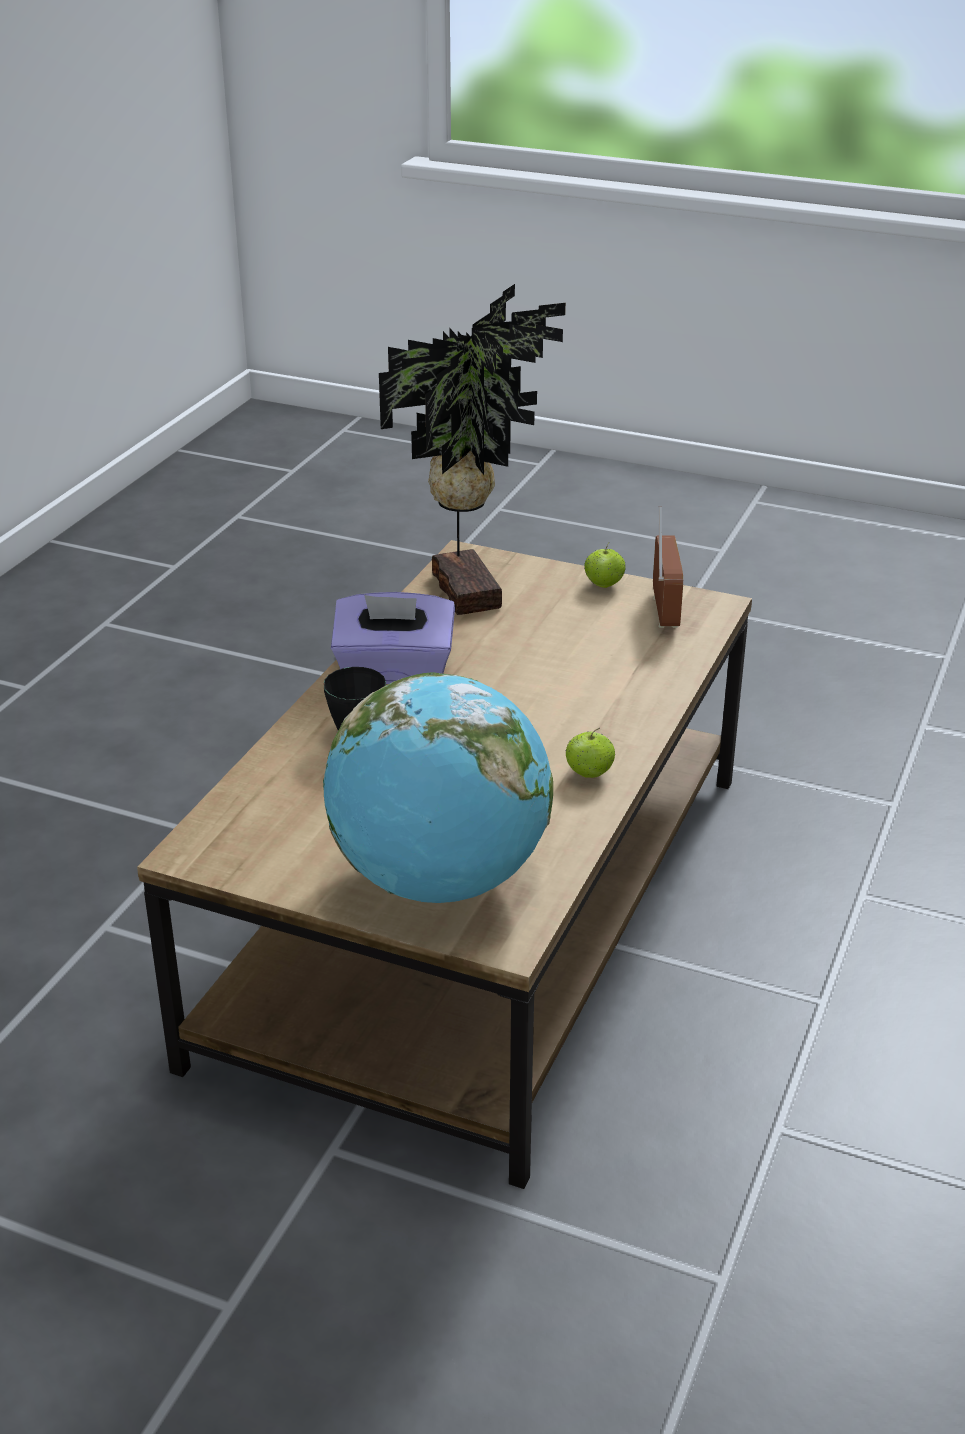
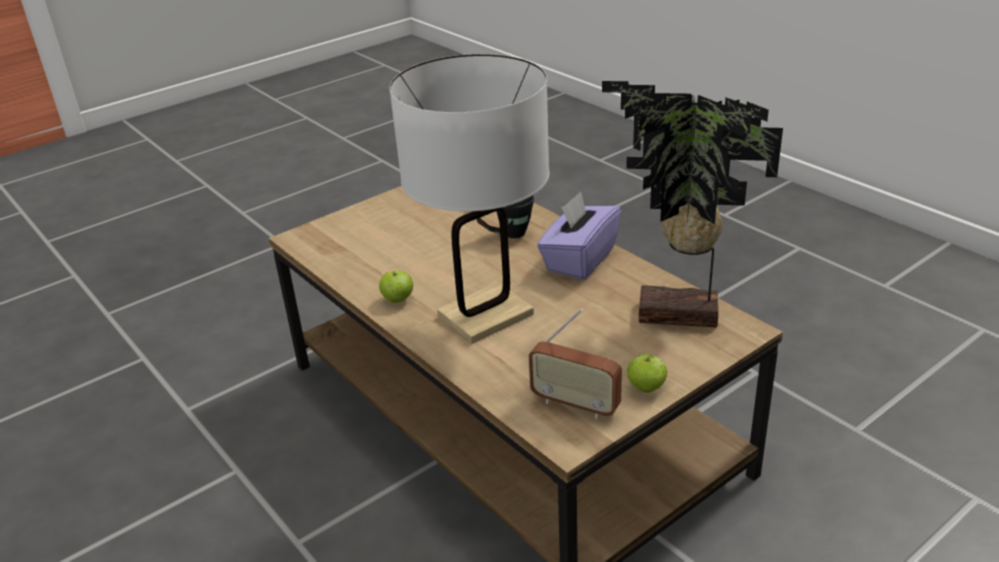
camera: 120 degrees right, 0 degrees up
globe [323,672,553,903] -> none
none -> white table lamp [390,54,550,344]

